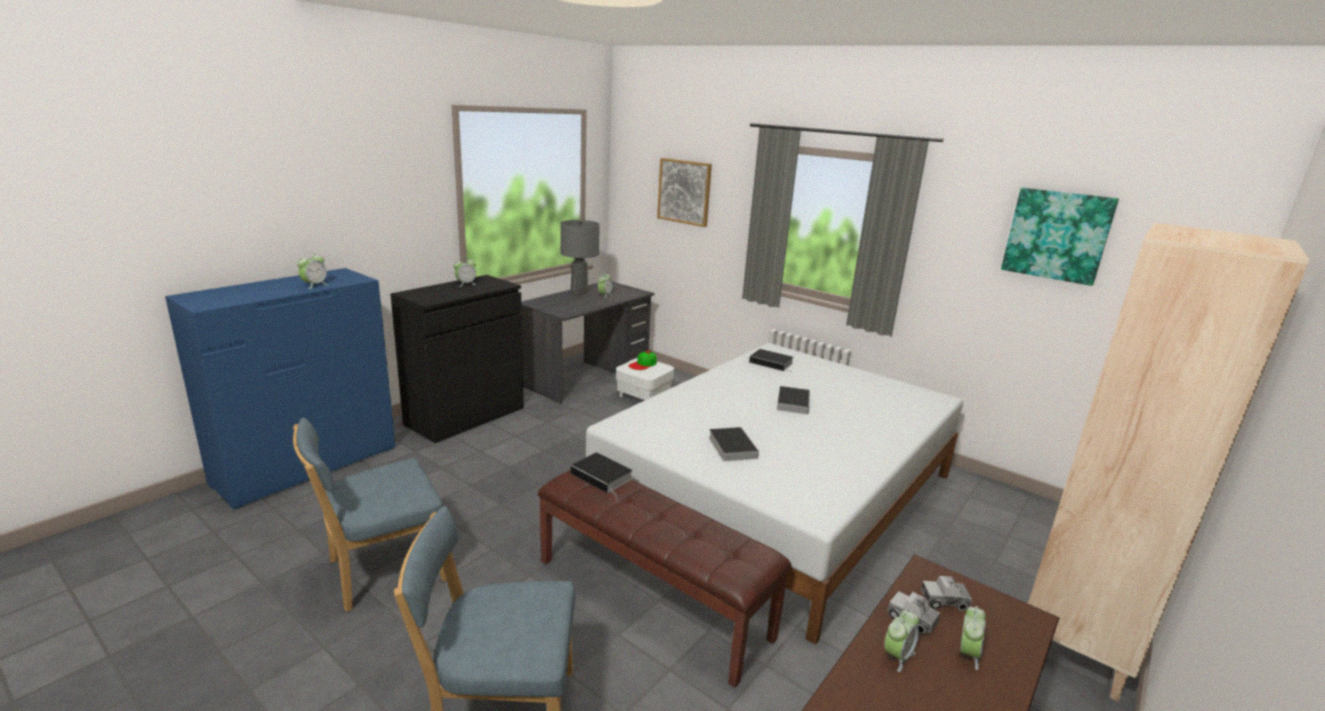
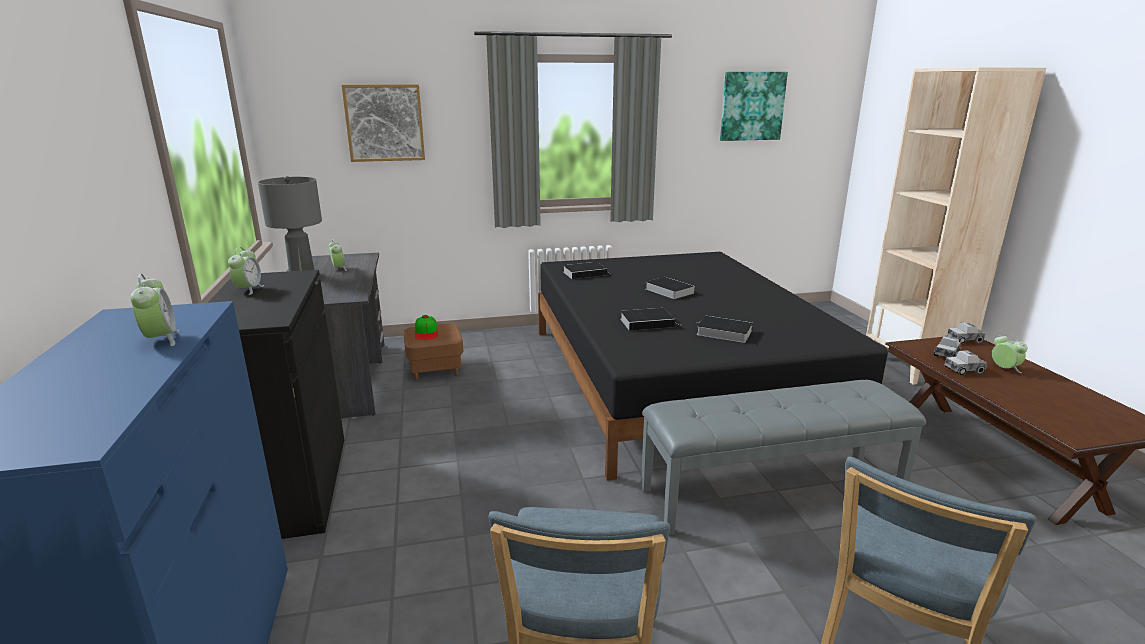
camera: 50 degrees left, 0 degrees up
brown bench [538,470,791,688] -> grey bench [641,380,926,535]
book [570,452,633,496] -> book moved to [620,308,680,331]
white bed [586,343,963,645] -> black bed [538,252,888,481]
white ottoman [616,358,674,400] -> brown ottoman [403,323,463,380]
alarm clock [884,609,919,672] -> none
none -> toy truck [947,322,985,344]

